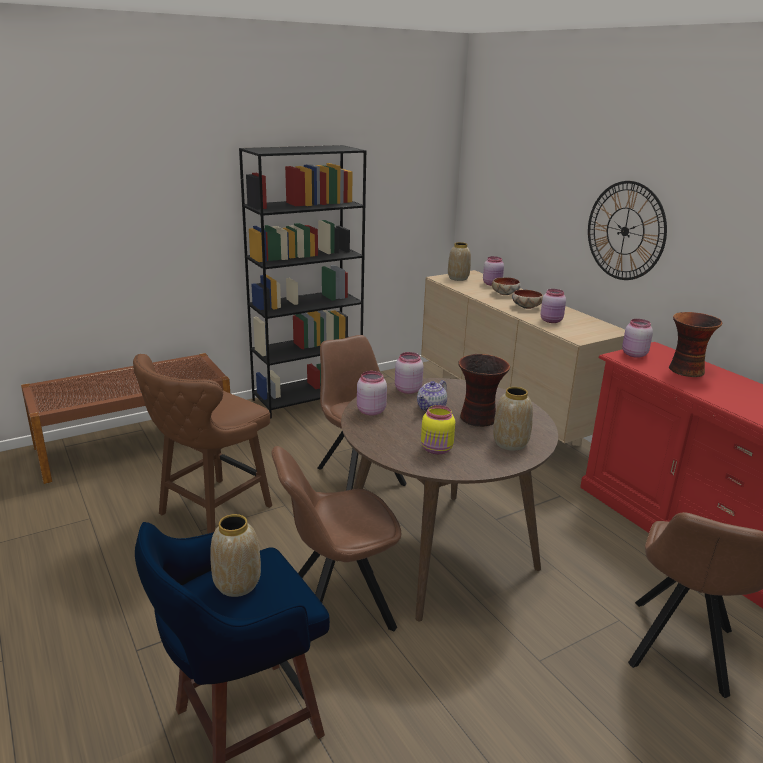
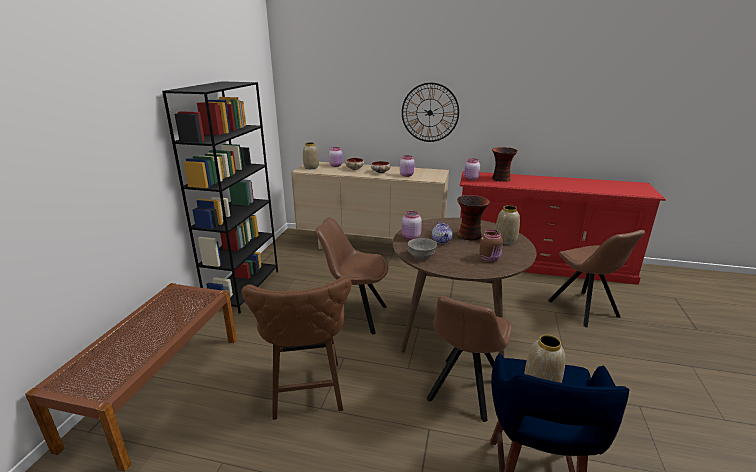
camera: 45 degrees left, 0 degrees up
pink jar [357,371,387,416] -> grey bowl [408,238,437,258]
yellow jar [421,405,455,455] -> brown jar [479,230,503,262]

